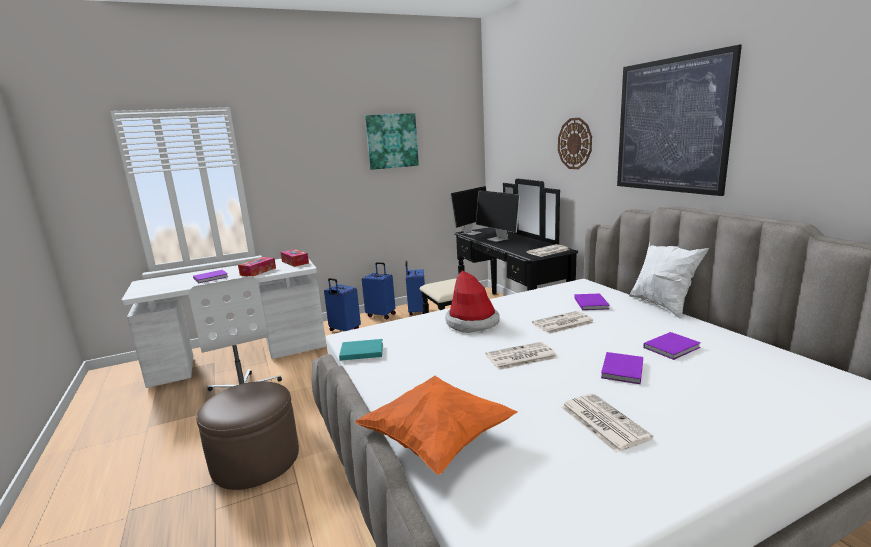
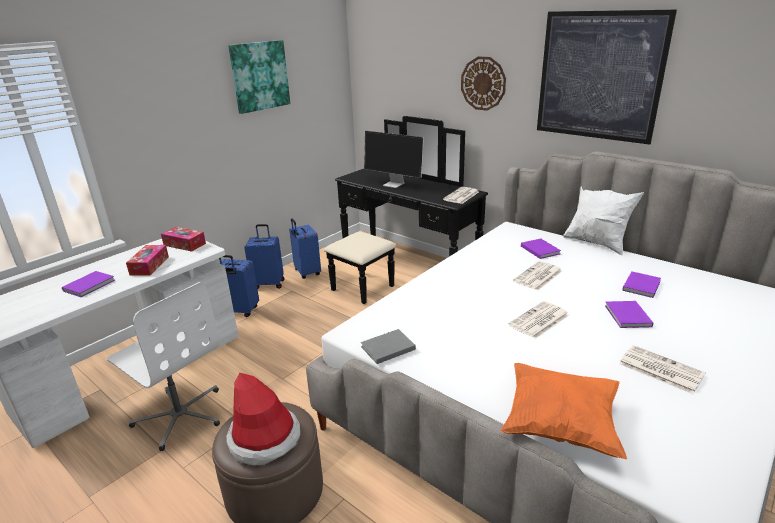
camera: 25 degrees left, 10 degrees up
turquoise book [339,339,383,361] -> grey book [361,329,416,364]
hat [445,270,500,333] -> hat moved to [226,372,301,465]
monitor [450,186,486,235] -> none

